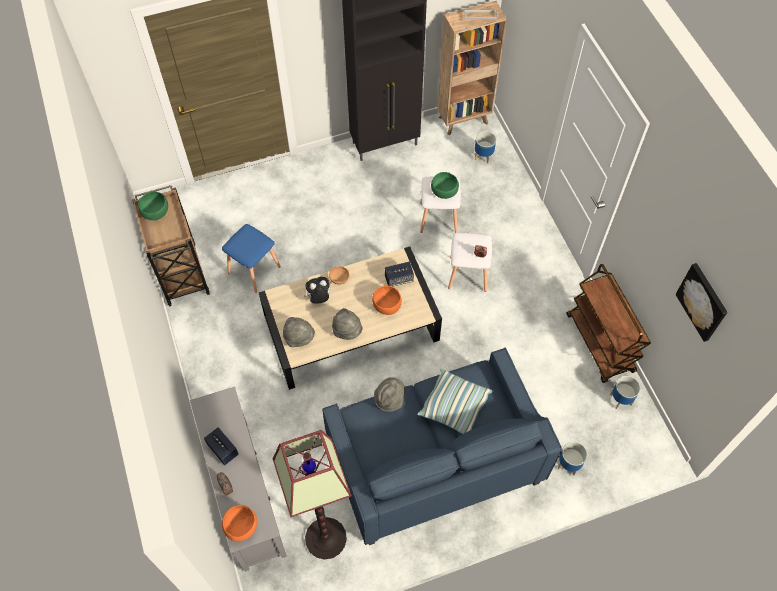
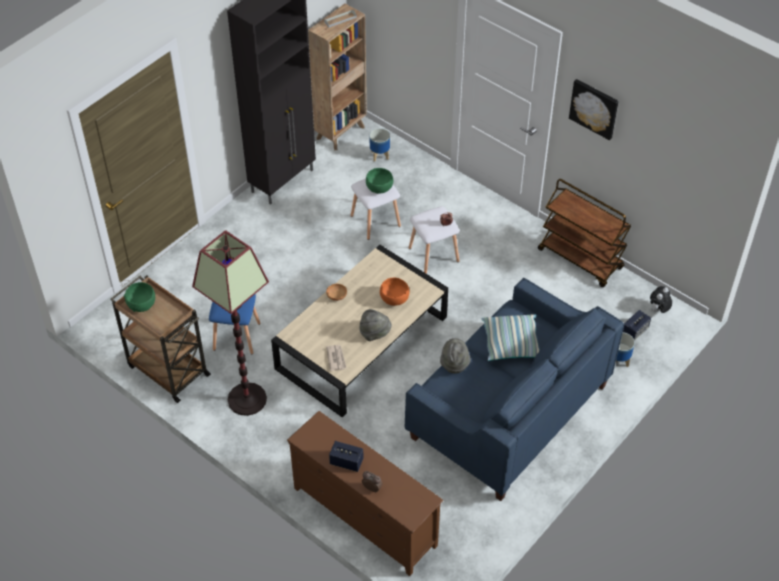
camera: 30 degrees left, 10 degrees down
grey tv stand [190,386,287,572] -> brown tv stand [287,411,443,576]
orange bowl [222,505,257,542] -> none
floor lamp [273,430,352,559] -> floor lamp moved to [192,230,269,416]
grey hat [283,317,315,347] -> newspaper [326,345,347,371]
plush toy [304,277,331,304] -> plush toy moved to [650,286,672,313]
speaker [385,262,414,287] -> speaker moved to [623,310,651,341]
planter [610,376,640,409] -> none
picture [675,263,728,342] -> picture moved to [569,79,619,140]

